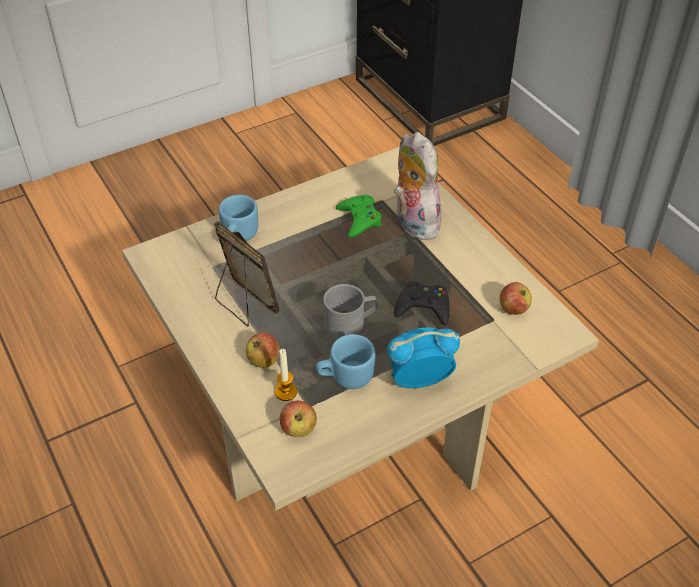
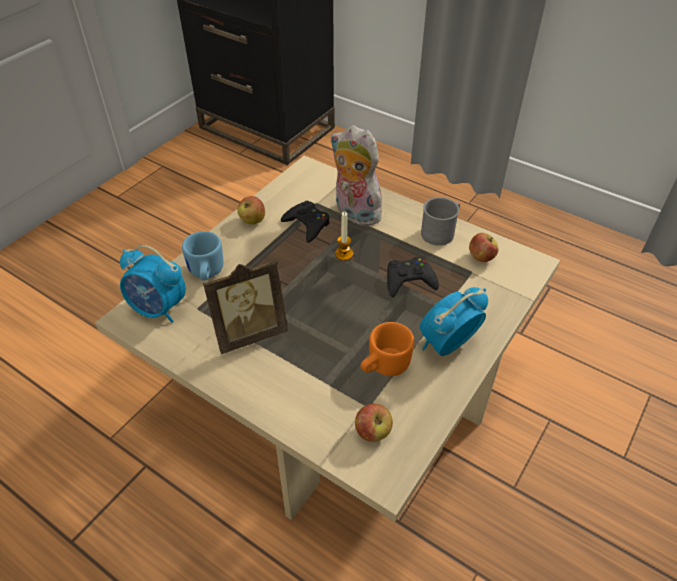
camera: 25 degrees left, 0 degrees up
picture frame [214,221,280,326] -> picture frame turned 135 degrees clockwise [203,259,288,354]
apple [246,332,279,368] -> apple moved to [237,196,265,225]
candle [275,349,297,401] -> candle moved to [335,212,353,261]
blue mug [316,334,376,389] -> orange mug [361,322,414,376]
grey mug [323,284,378,339] -> grey mug moved to [421,197,460,246]
green game controller [336,195,381,238] -> black game controller [281,201,330,243]
none -> alarm clock [120,245,186,323]

